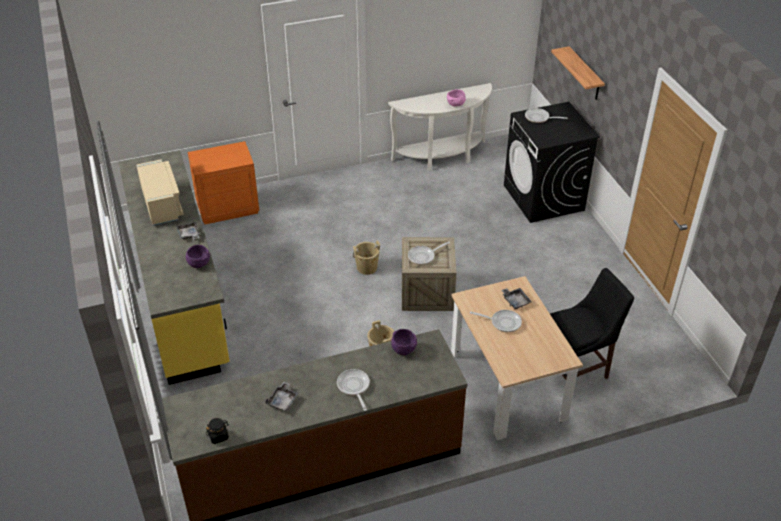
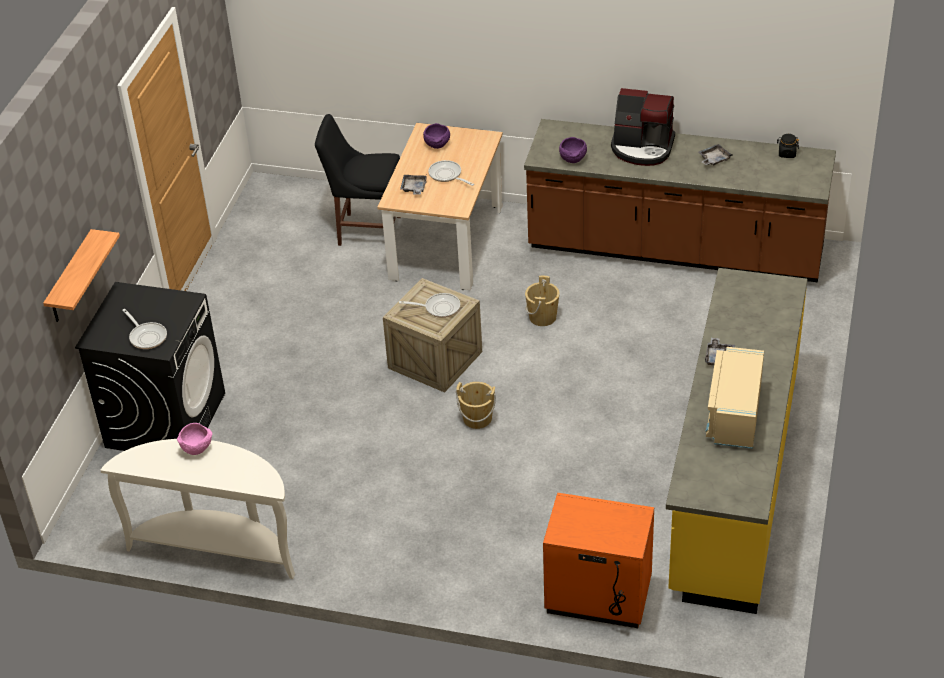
camera: 145 degrees left, 0 degrees up
purple bowl [186,245,210,268] -> purple bowl moved to [423,123,450,149]
frying pan [337,369,370,411] -> coffee machine [611,88,675,166]

